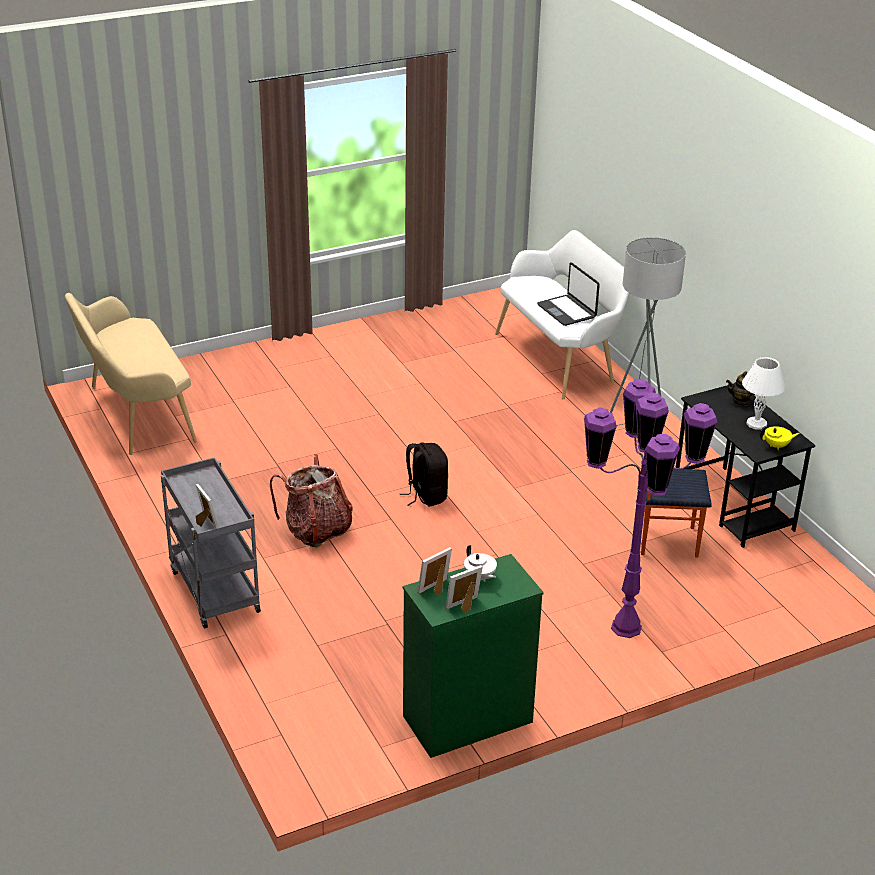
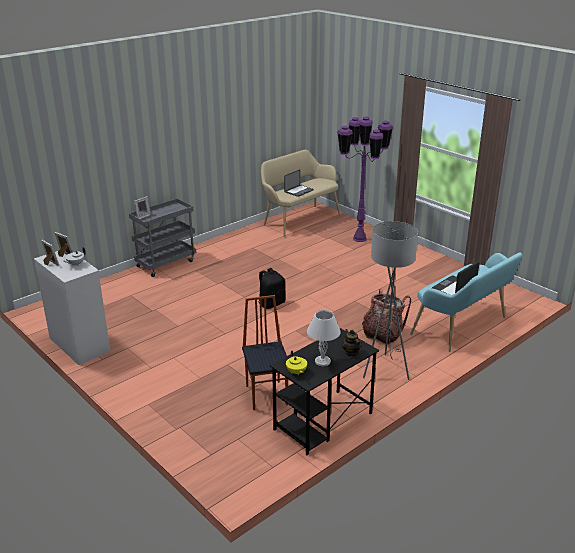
camera: 75 degrees right, 5 degrees down
backpack [270,454,352,547] -> backpack moved to [362,289,411,344]
green dresser [403,554,544,758] -> white dresser [34,251,110,365]
white bench [495,230,629,399] -> turquoise bench [410,253,523,352]
purple floor lamp [584,379,717,638] -> purple floor lamp moved to [337,116,393,242]
none -> laptop [284,170,314,197]

